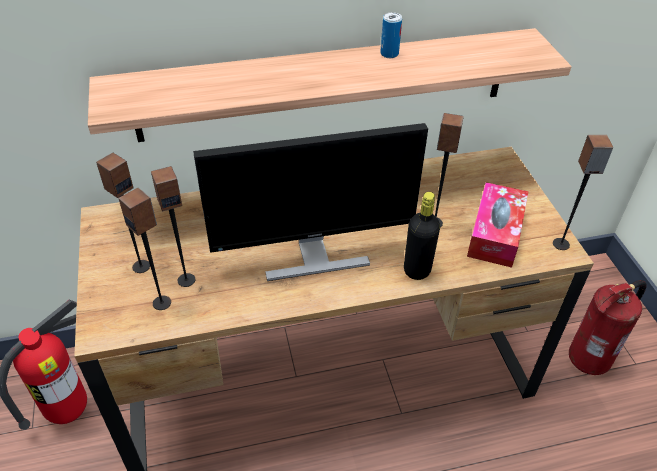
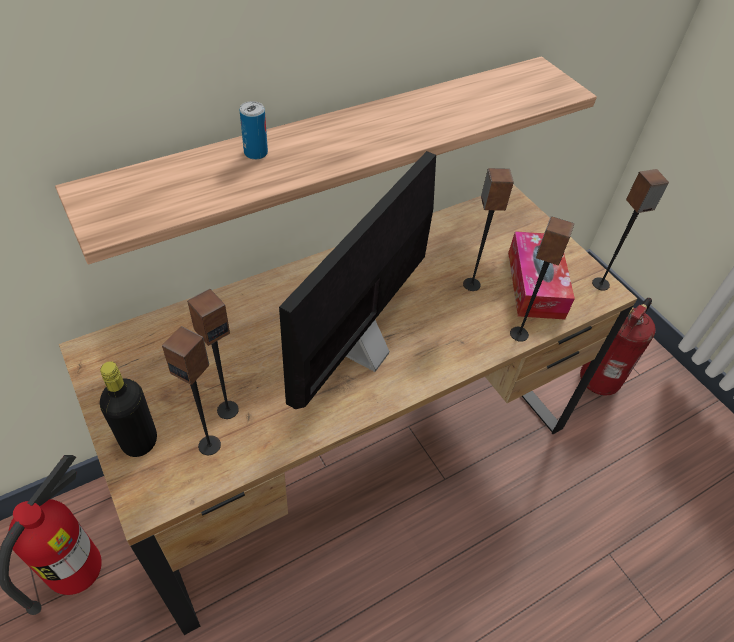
camera: 20 degrees left, 5 degrees up
speaker [96,152,150,273] -> speaker moved to [510,216,574,342]
monitor [193,123,428,281] -> monitor turned 150 degrees clockwise [279,151,436,409]
can [380,12,402,58] -> can moved to [240,101,268,160]
black bottle [404,192,440,280] -> black bottle moved to [100,361,157,457]

